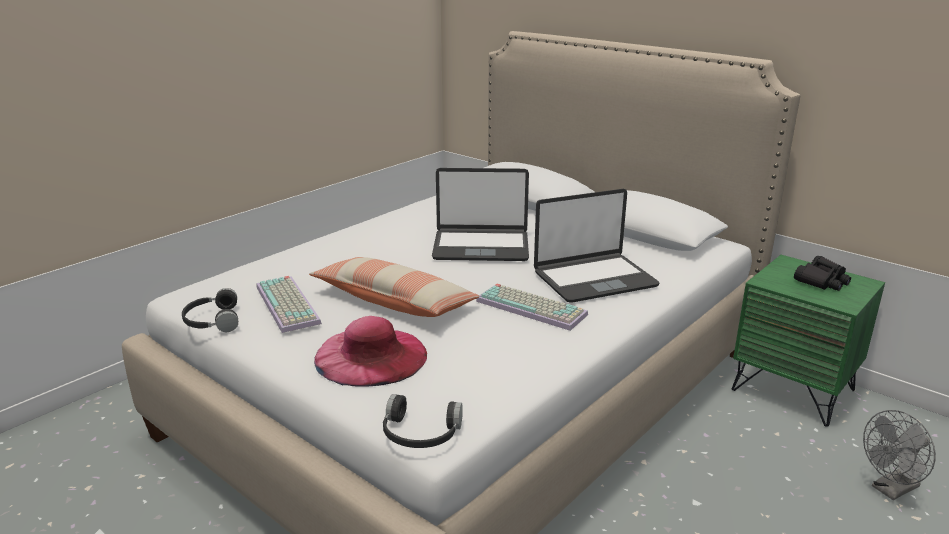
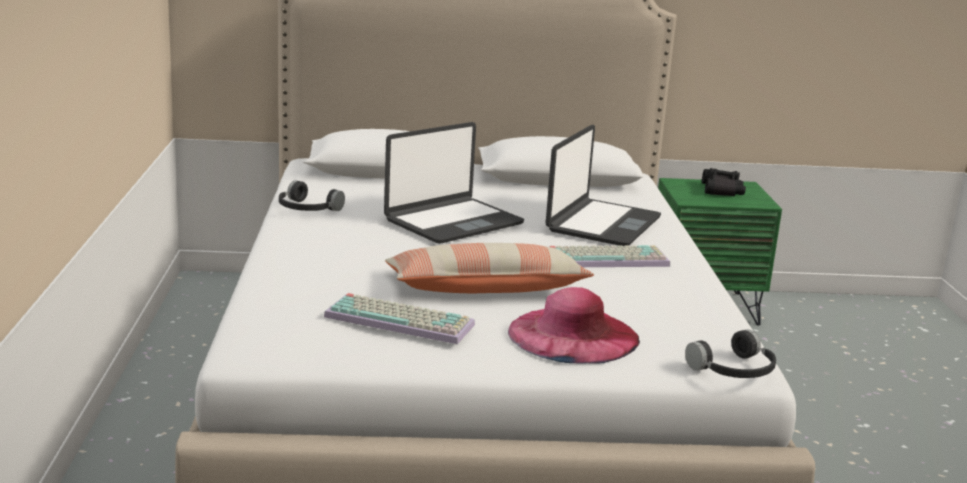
camera: 45 degrees left, 5 degrees down
black headphones [182,288,238,332] -> black headphones moved to [279,180,345,211]
grey fan [863,410,936,500] -> none

